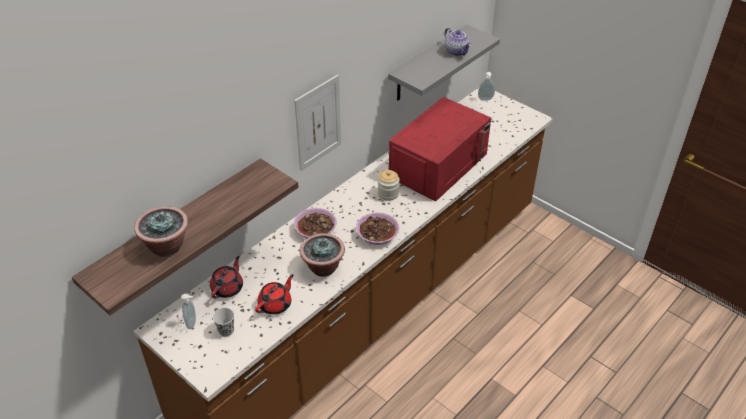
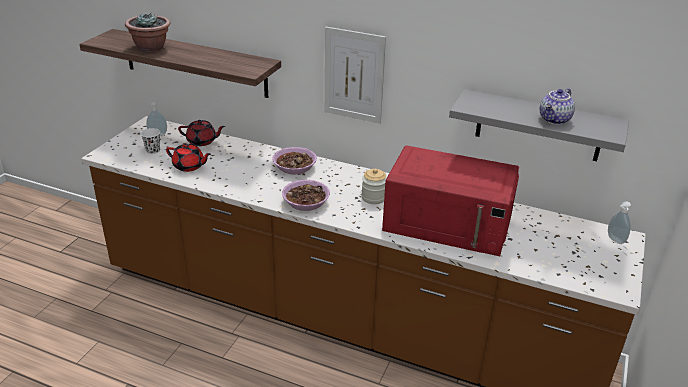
camera: 70 degrees right, 10 degrees down
potted plant [300,233,345,277] -> none

